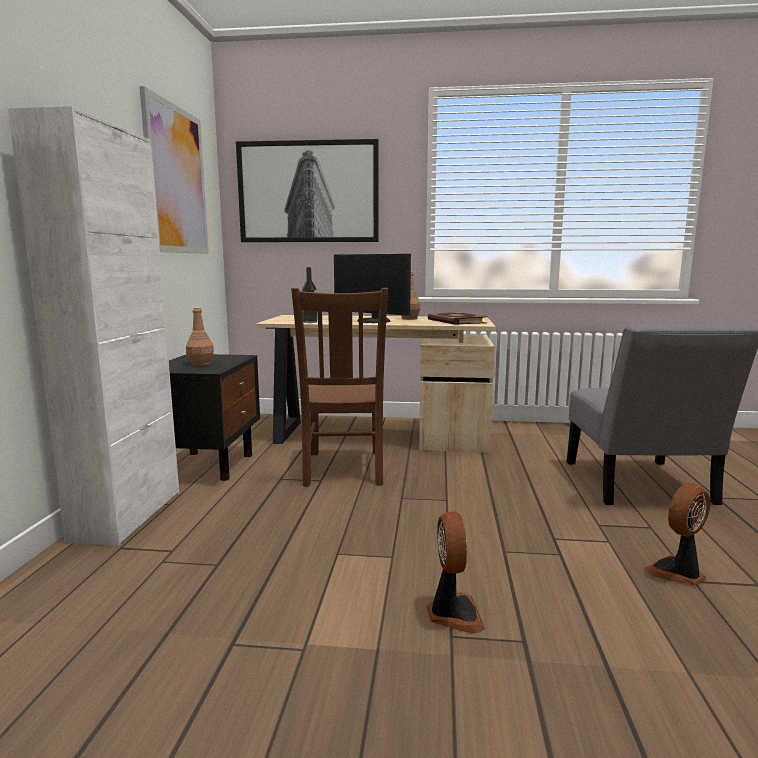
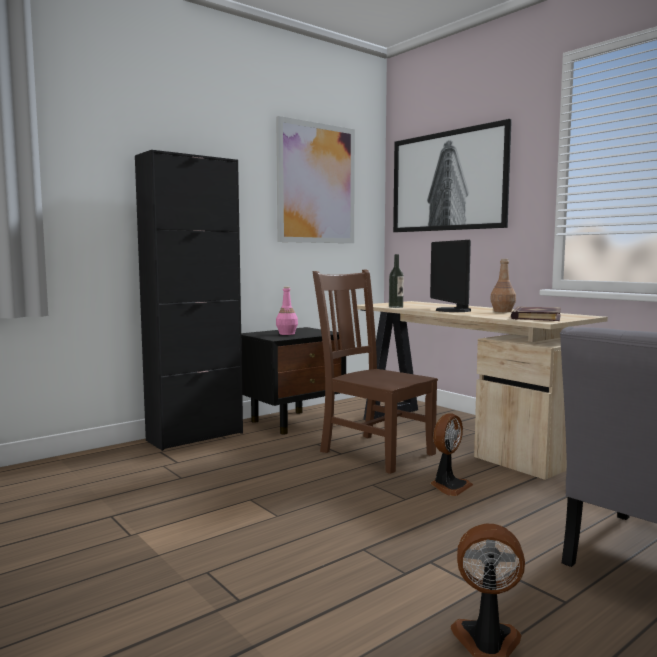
camera: 45 degrees right, 5 degrees down
white cabinet [8,106,179,546] -> black cabinet [135,150,243,451]
brown bottle [186,307,214,366] -> pink bottle [276,287,298,335]
brown chair [291,288,388,487] -> brown chair turned 90 degrees clockwise [313,270,438,474]
fan [426,511,485,633] -> fan moved to [430,413,473,496]

